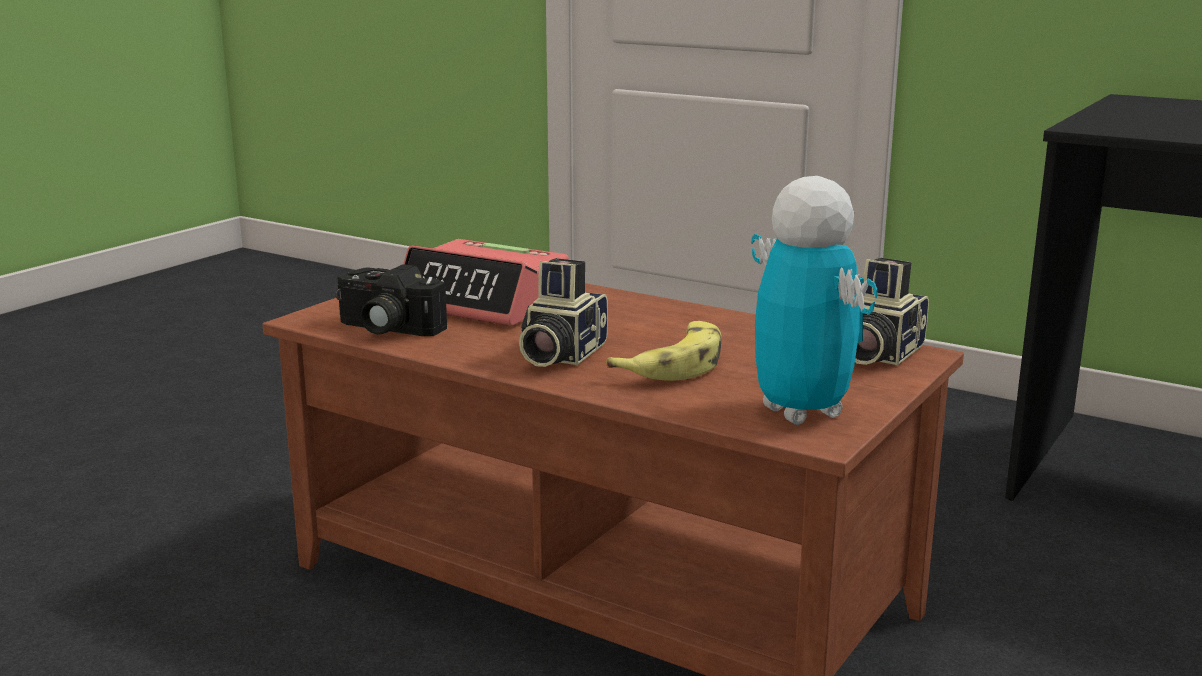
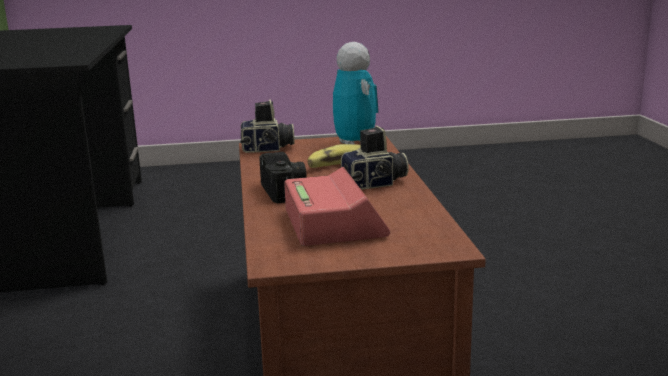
camera: 130 degrees left, 0 degrees up
camera [336,264,447,336] -> camera moved to [260,152,307,203]
toy robot [751,176,877,425] -> toy robot turned 135 degrees clockwise [333,42,379,144]

